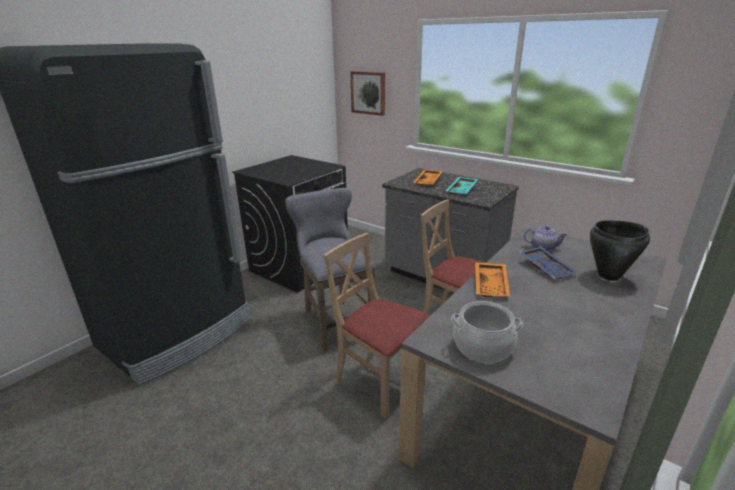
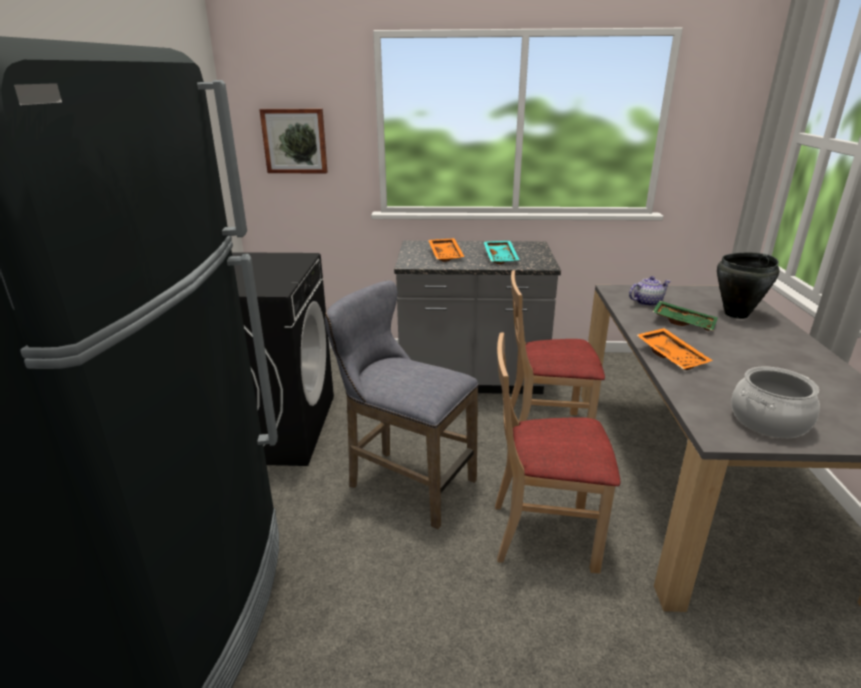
camera: 35 degrees left, 0 degrees up
blue tray [520,246,577,279] -> green tray [653,300,718,331]

